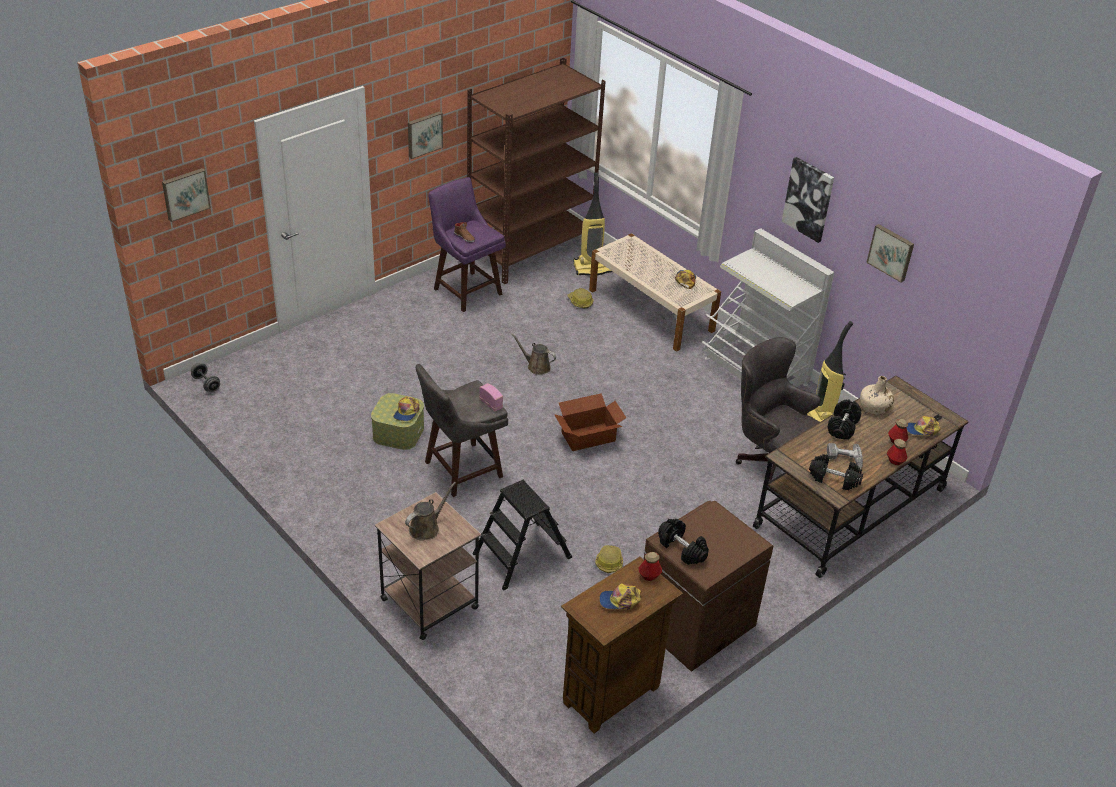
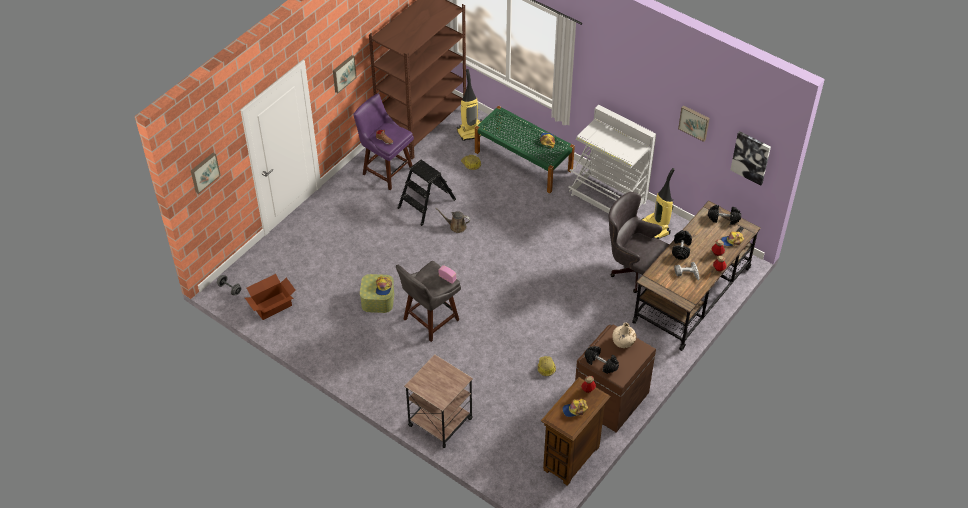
camera: 10 degrees left, 10 degrees up
brown watering can [405,482,456,540] -> none
black step ladder [473,479,572,590] -> black step ladder moved to [398,159,456,226]
cardboard box [554,393,626,451] -> cardboard box moved to [245,274,295,320]
beige bench [589,233,721,352] -> green bench [475,106,575,193]
picture [782,157,834,243] -> picture moved to [730,131,771,186]
black dumbbell [809,454,863,490] -> black dumbbell moved to [708,205,741,225]
beige bottle [860,376,894,414] -> beige bottle moved to [612,323,636,348]

